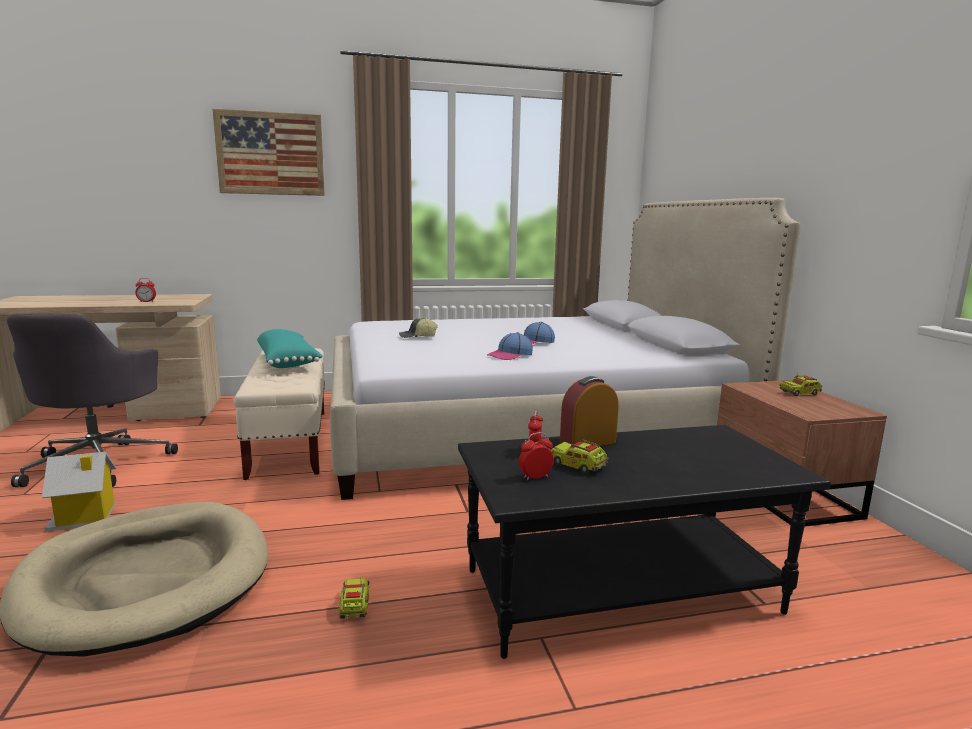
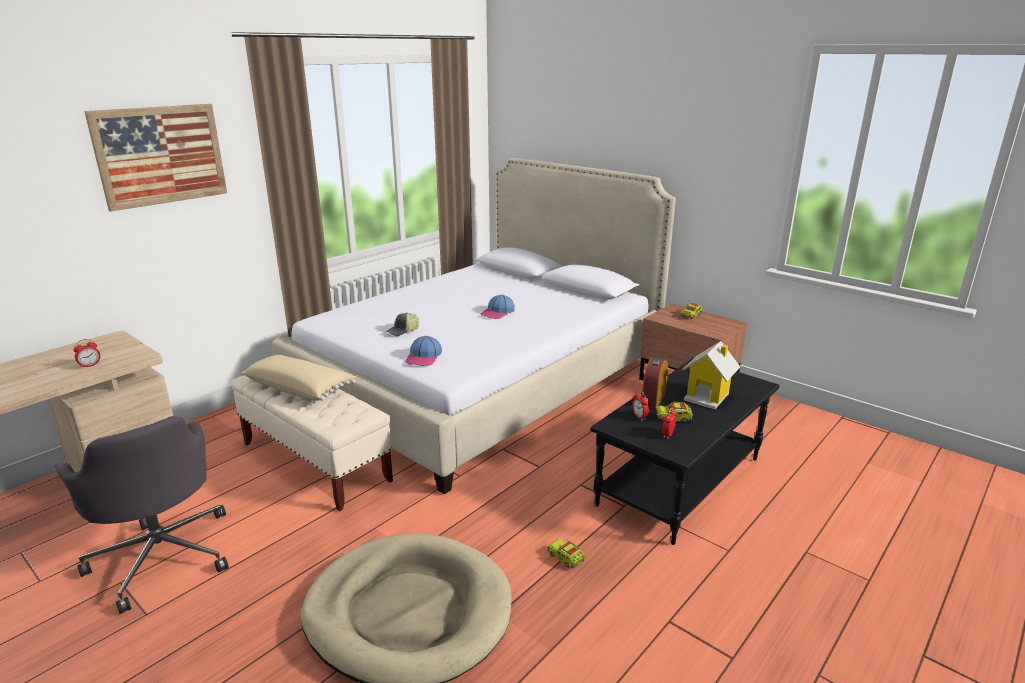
camera: 35 degrees left, 10 degrees up
toy house [42,452,116,532] -> toy house moved to [682,341,740,409]
turquoise pillow [257,329,323,368] -> beige pillow [242,355,356,401]
cap [487,332,533,360] -> cap moved to [406,336,442,366]

